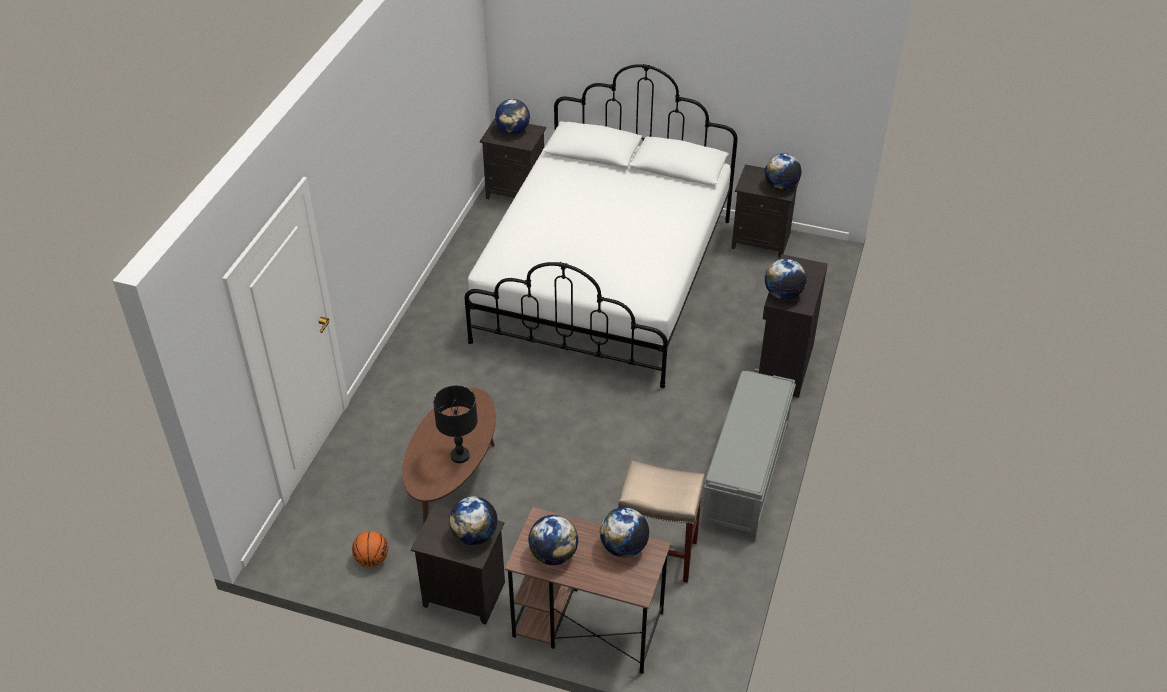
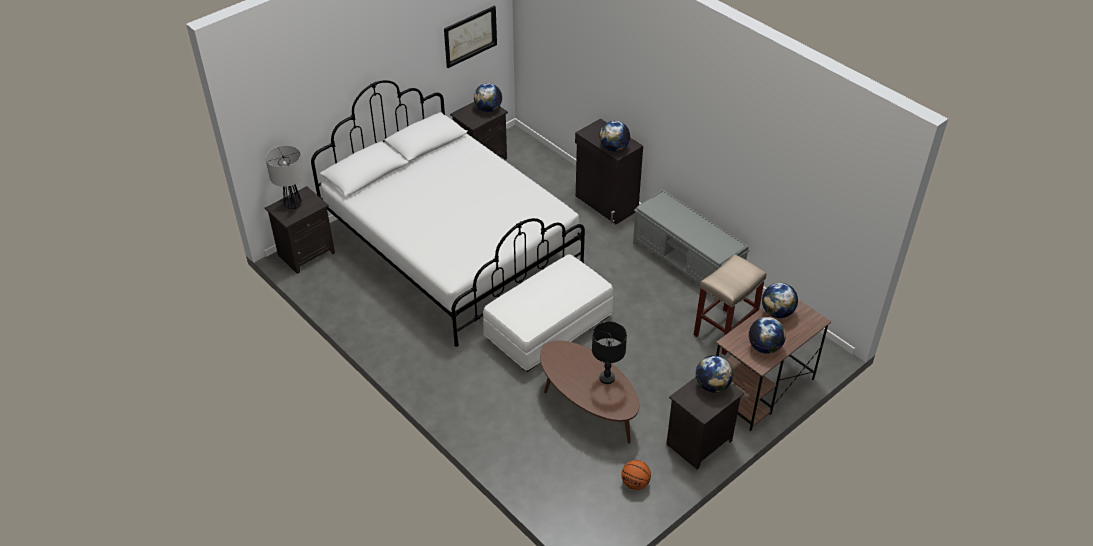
camera: 60 degrees left, 0 degrees up
globe [495,99,530,134] -> table lamp [265,145,304,209]
none -> picture [444,6,497,68]
none -> white ottoman [483,254,613,372]

